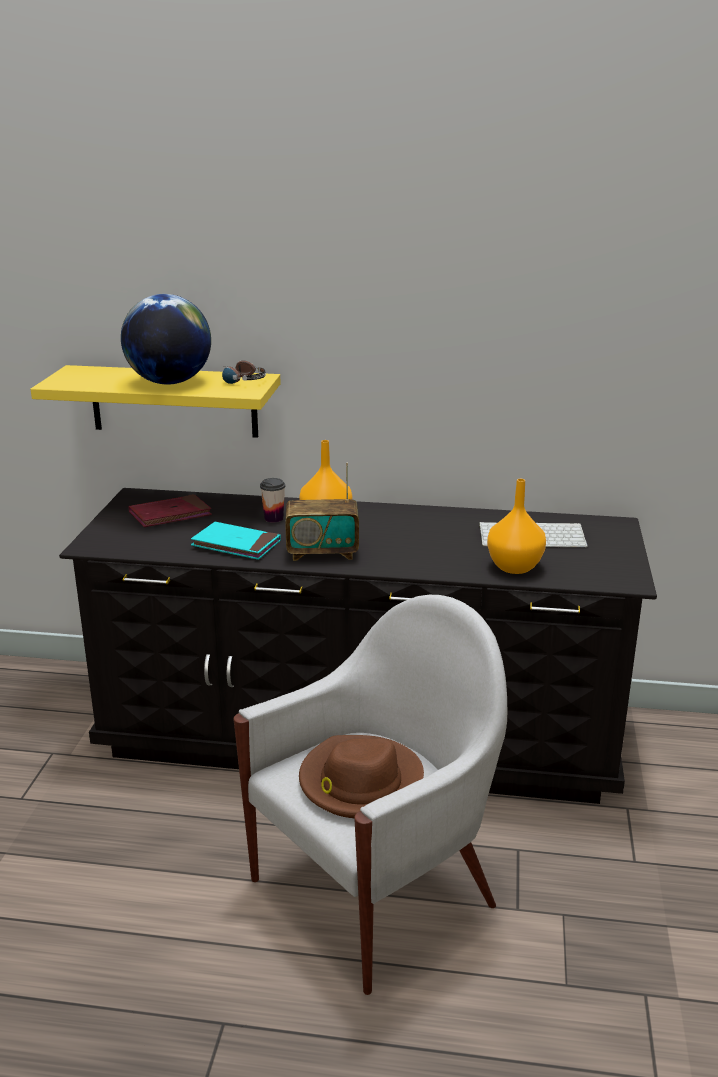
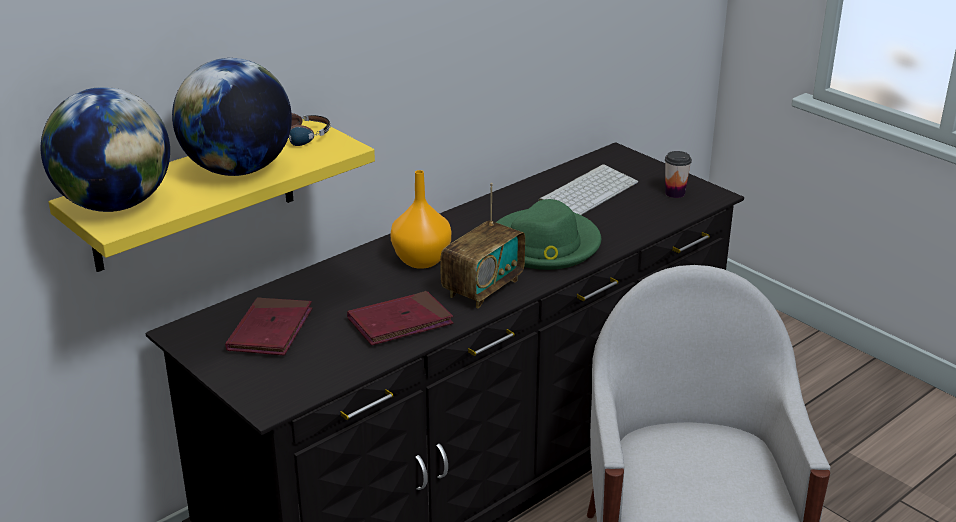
camera: 50 degrees left, 5 degrees up
turquoise book [191,522,281,560] -> red book [347,291,453,345]
cup [260,478,285,523] -> cup moved to [665,151,692,198]
brown hat [299,735,424,818] -> none
orange vase [487,479,546,574] -> none
none -> globe [41,87,170,212]
none -> green hat [496,199,601,270]

